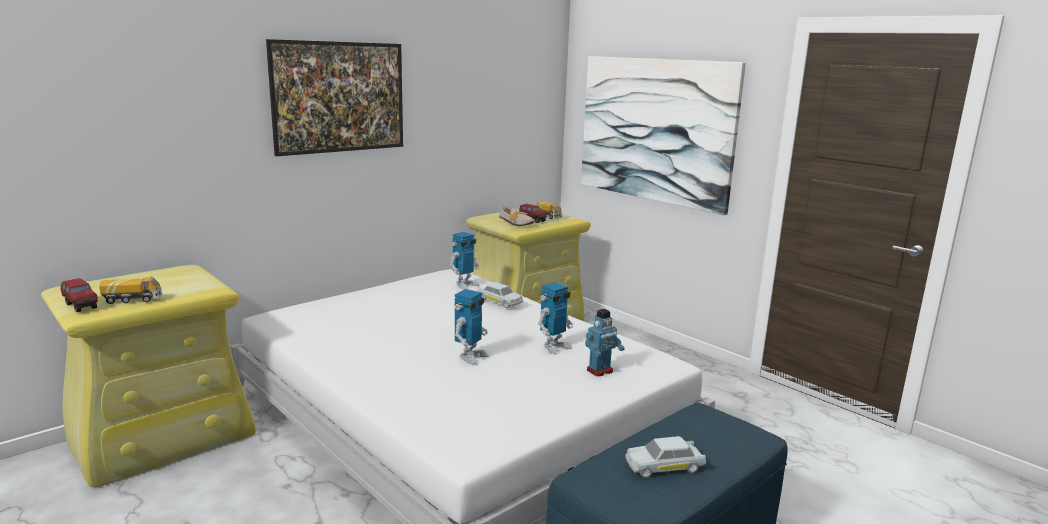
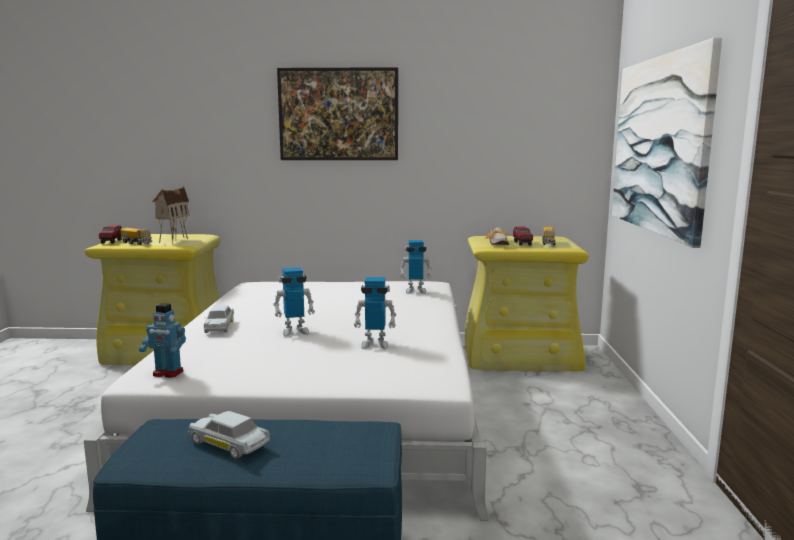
camera: 45 degrees right, 5 degrees down
white toy car [477,282,523,308] -> white toy car moved to [204,305,234,333]
toy robot [585,309,625,376] -> toy robot moved to [139,303,186,378]
none -> toy house [152,186,189,243]

